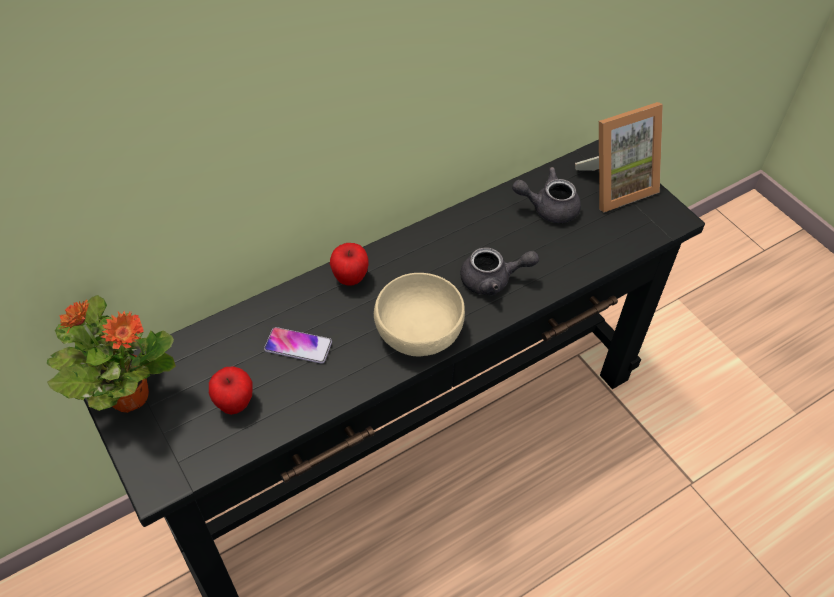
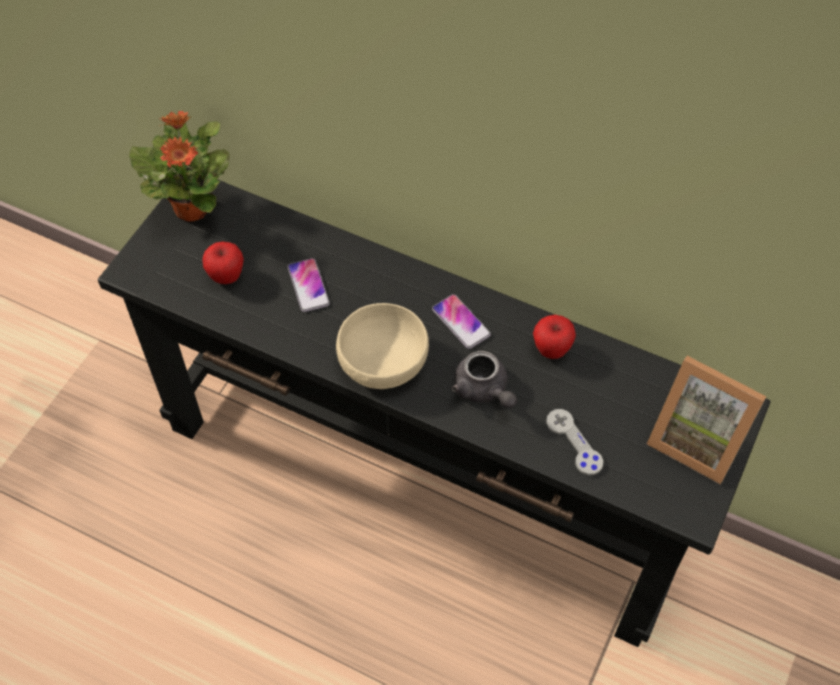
camera: 60 degrees right, 5 degrees up
apple [330,243,369,286] -> apple moved to [533,315,576,359]
grey teapot [512,167,581,223] -> none
none -> phone [432,294,491,349]
none -> grey game controller [546,409,603,475]

